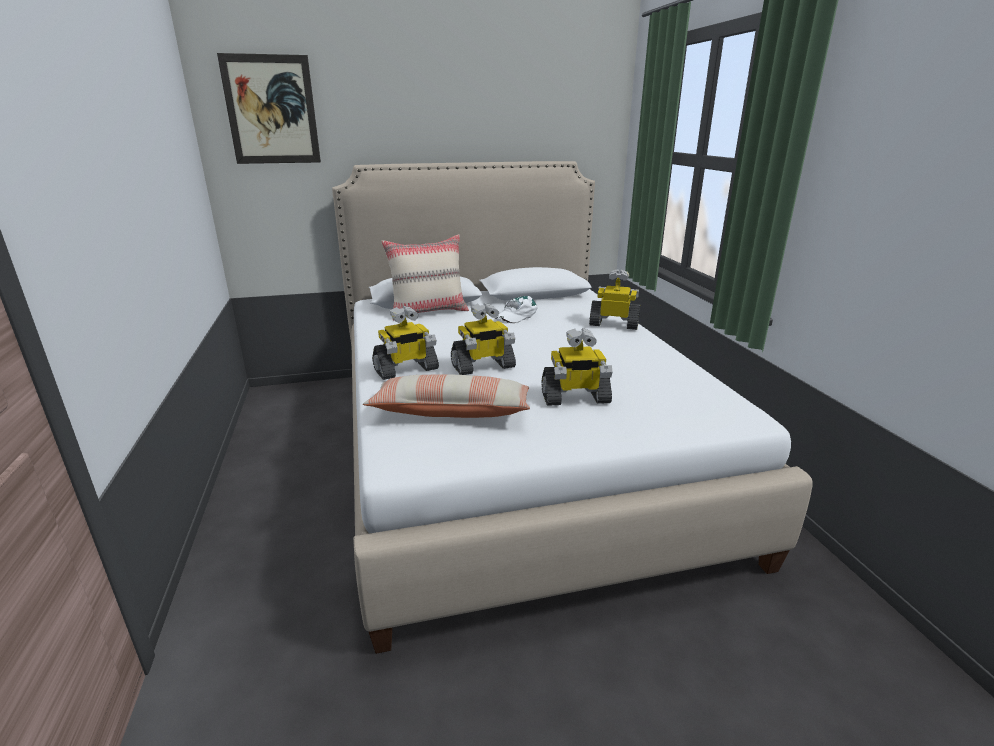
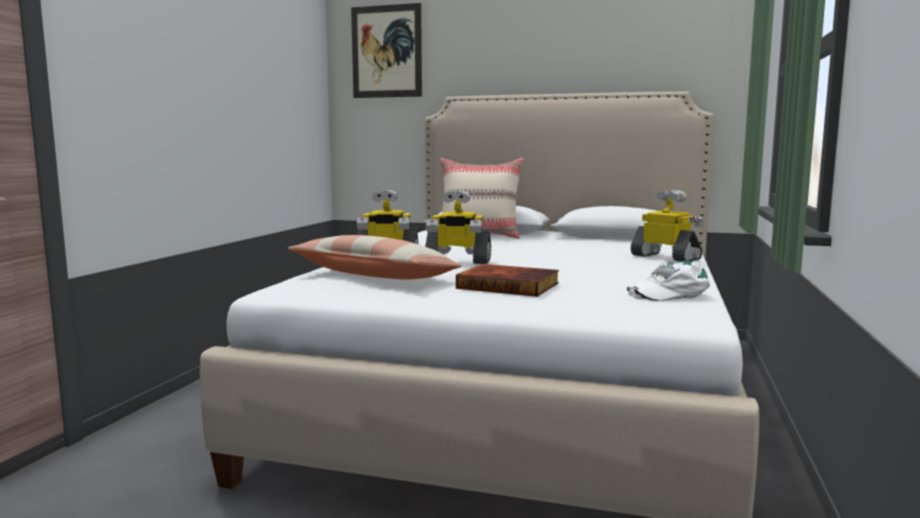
camera: 30 degrees right, 15 degrees down
white cap [496,296,538,324] -> white cap moved to [627,261,710,301]
toy robot [541,328,612,406] -> book [456,264,559,297]

